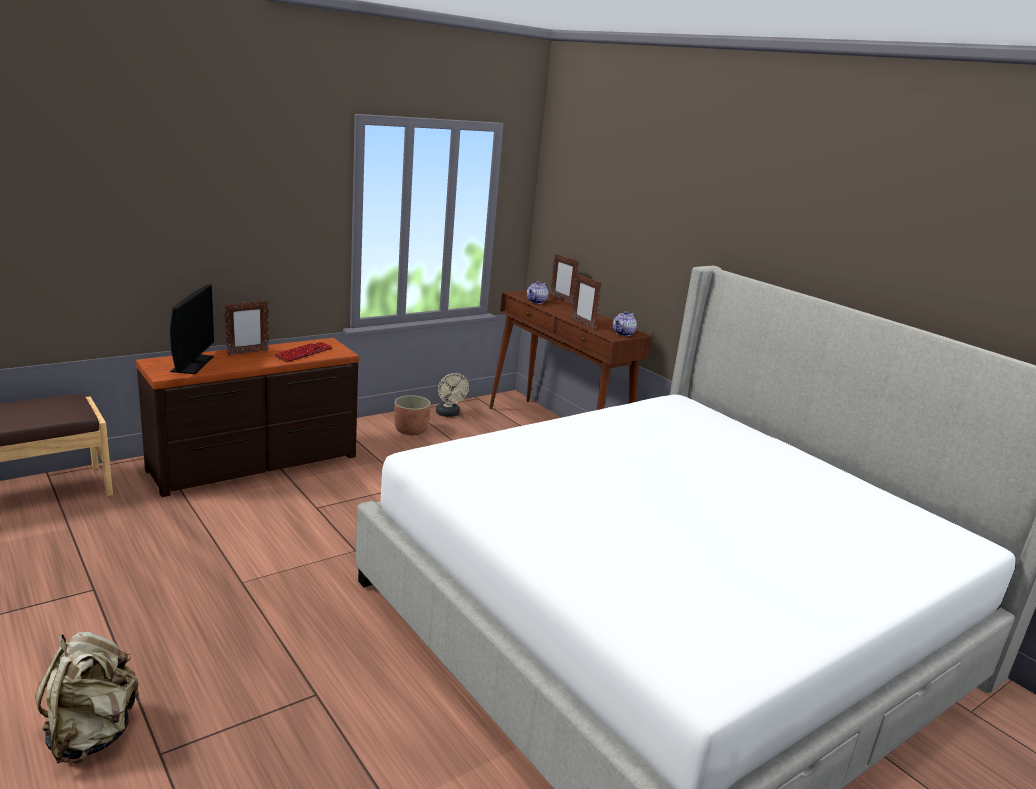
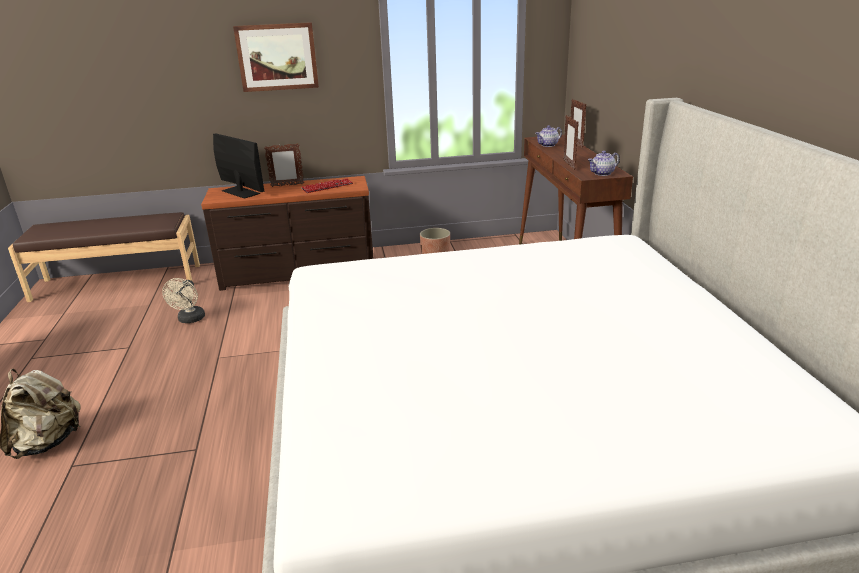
camera: 30 degrees right, 5 degrees up
monitor [170,284,214,374] -> monitor turned 75 degrees counterclockwise [213,133,264,199]
beige fan [436,373,469,417] -> beige fan moved to [162,278,205,323]
none -> picture [233,22,319,92]

